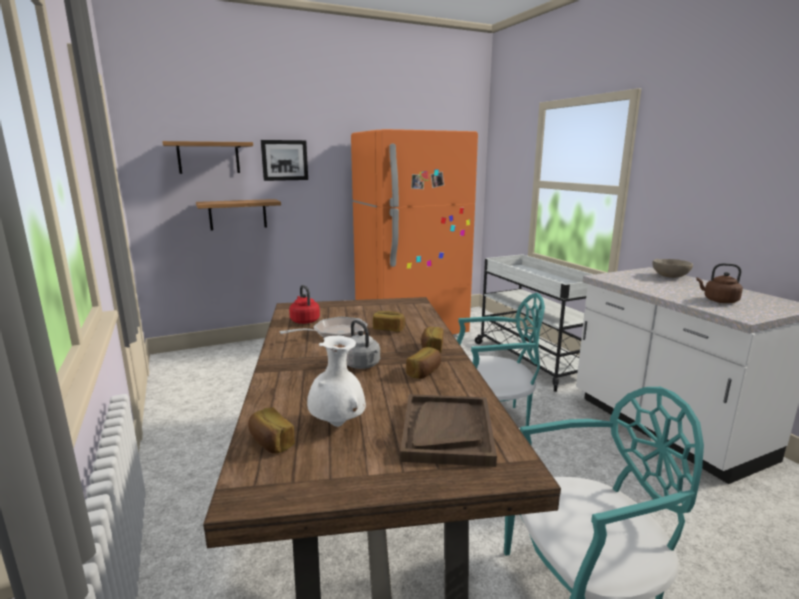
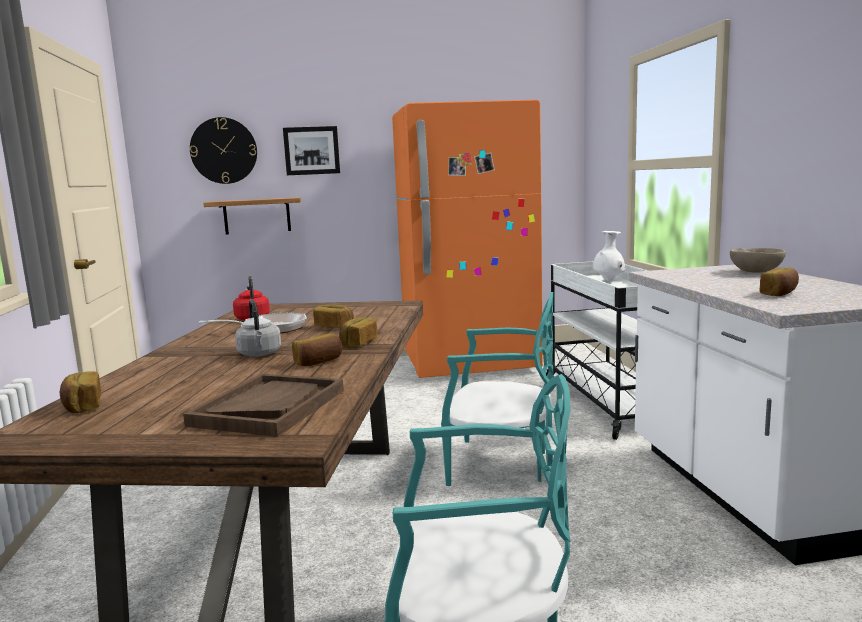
camera: 15 degrees right, 5 degrees down
shelf [162,141,253,174] -> wall clock [190,117,257,184]
white vase [307,336,366,427] -> white vase moved to [592,231,625,281]
brown kettle [696,263,743,303] -> bread [760,268,799,296]

